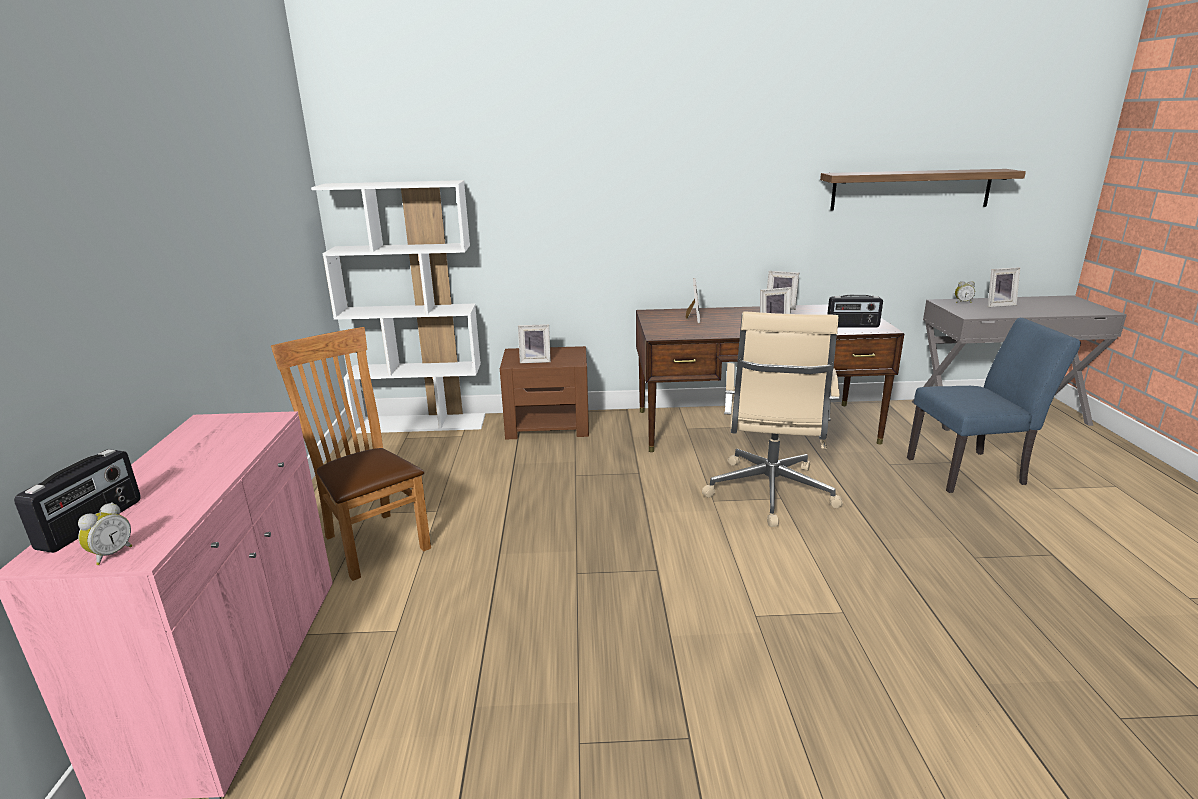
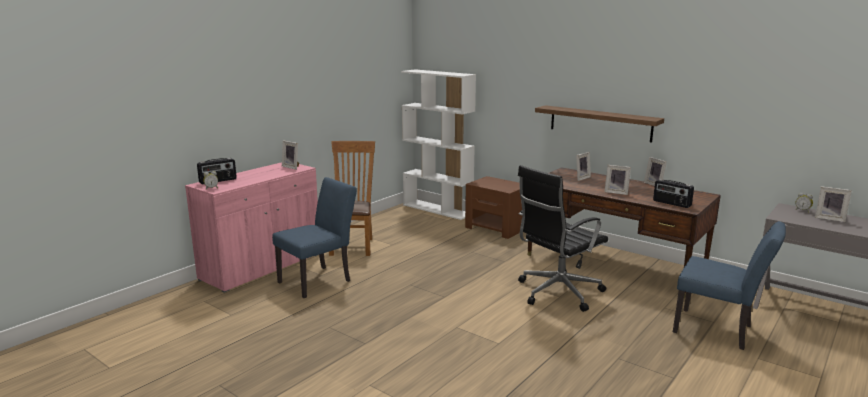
camera: 40 degrees right, 5 degrees down
picture frame [518,324,551,363] -> picture frame moved to [282,140,299,170]
beige office chair [702,312,843,527] -> black office chair [518,165,608,312]
shelf [820,169,1026,210] -> shelf moved to [535,105,664,142]
none -> blue chair [272,177,357,298]

